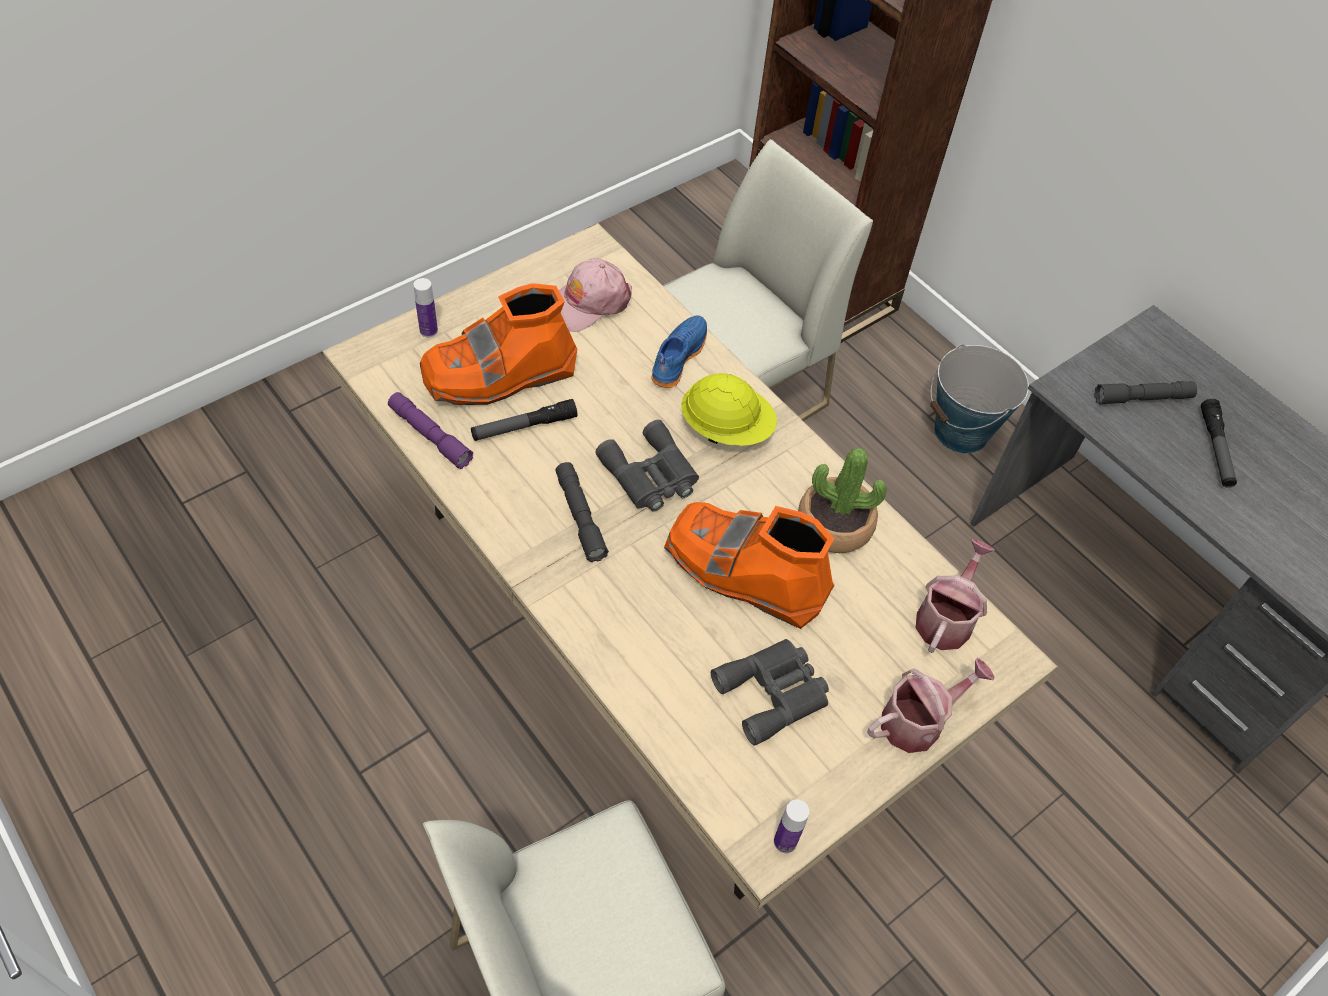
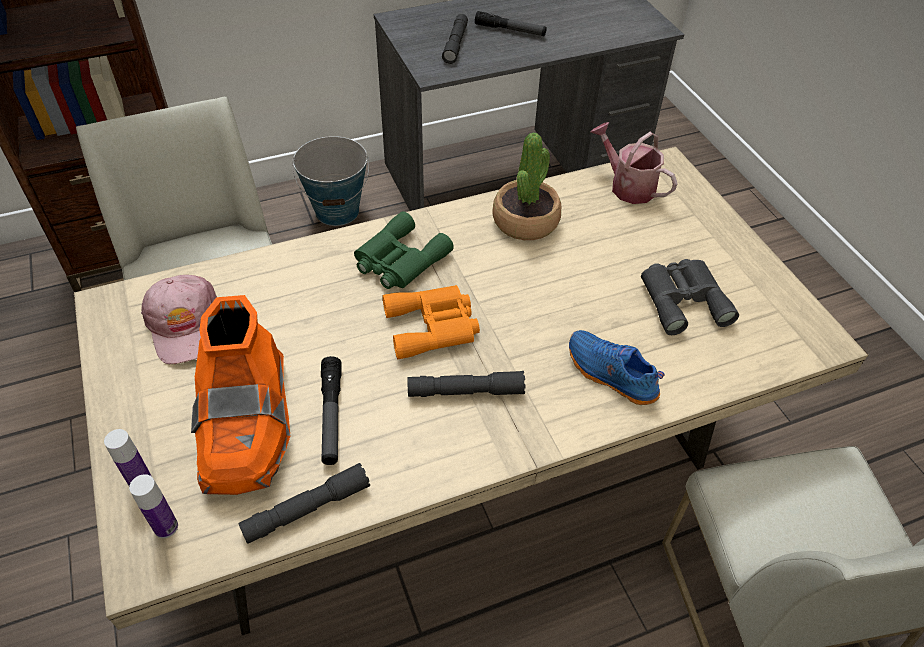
camera: 70 degrees left, 5 degrees down
purple flashlight [388,392,473,469] -> grey flashlight [238,463,370,544]
grey binoculars [595,420,699,512] -> orange binoculars [382,285,480,360]
blue shoe [651,315,707,388] -> blue shoe moved to [569,330,665,405]
orange boot [664,502,834,629] -> none
yellow hard hat [681,373,777,446] -> green binoculars [354,211,454,289]
bottle [774,799,810,853] -> bottle moved to [129,474,178,538]
watering can [867,658,995,753] -> none

